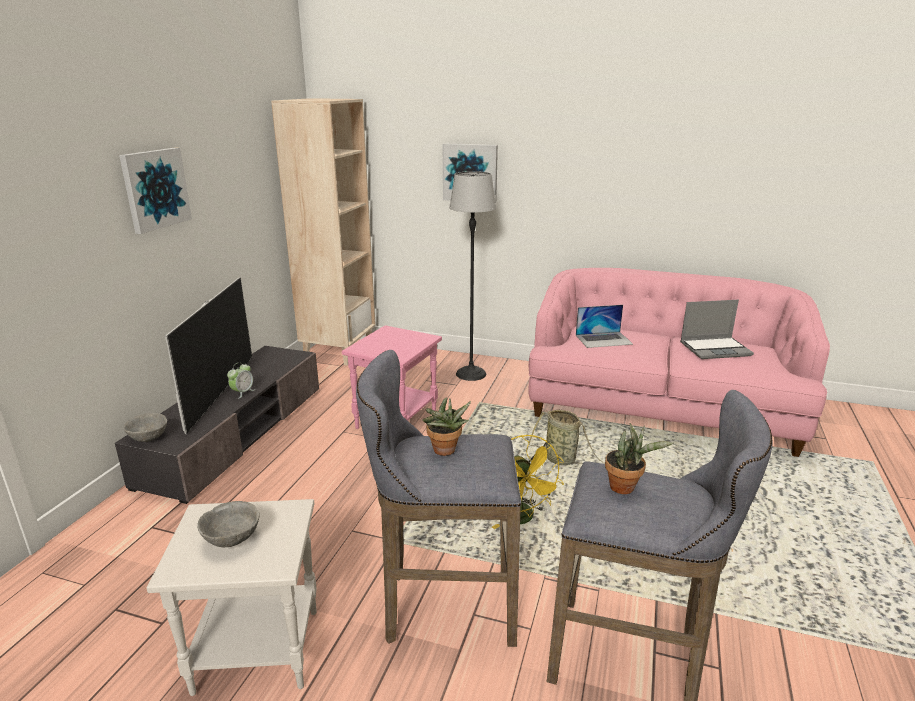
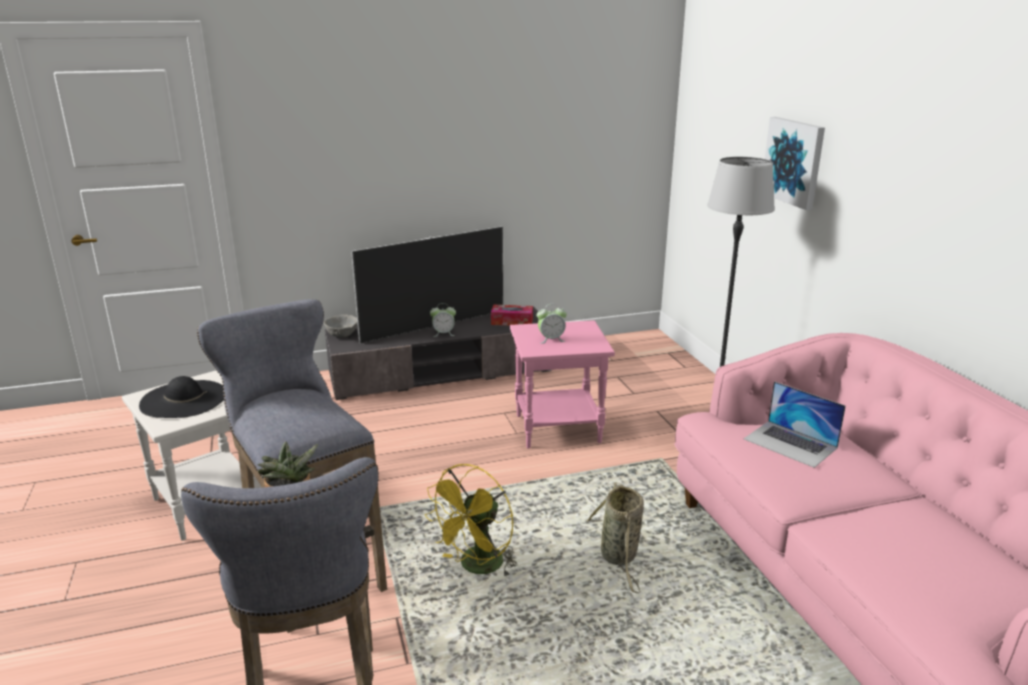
camera: 55 degrees right, 0 degrees up
picture [119,148,192,234] -> none
grey bowl [197,501,260,547] -> black hat [139,376,224,418]
beige bookcase [271,98,376,366] -> none
potted plant [422,398,471,456] -> none
laptop [680,300,754,359] -> none
none -> tissue box [491,305,533,326]
none -> alarm clock [537,304,567,344]

